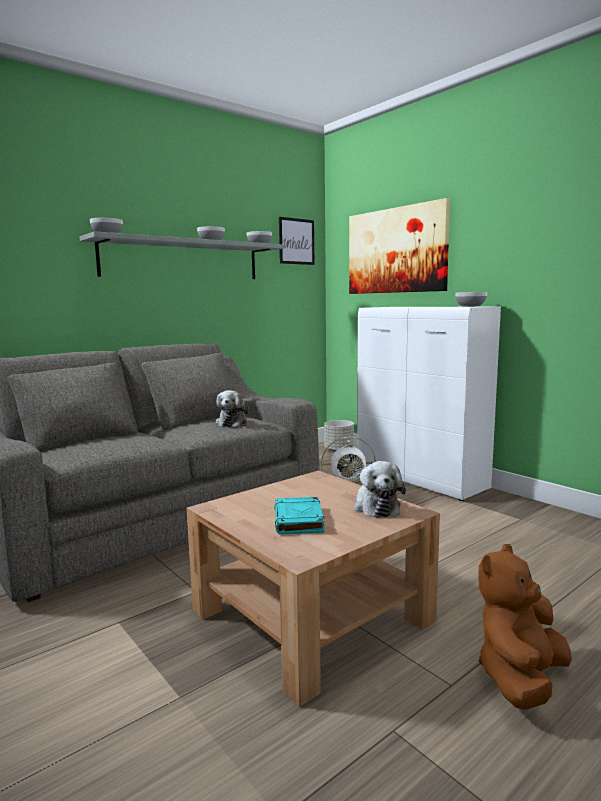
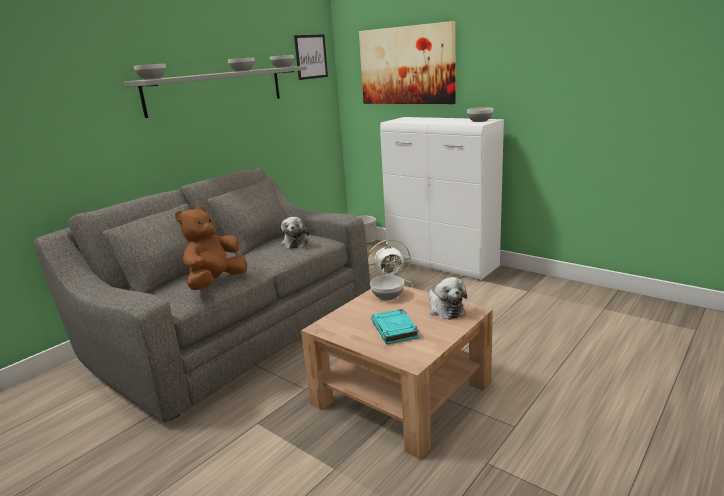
camera: 10 degrees left, 10 degrees up
brown plush toy [479,544,572,710] -> brown plush toy moved to [175,206,247,290]
none -> bowl [370,275,404,300]

